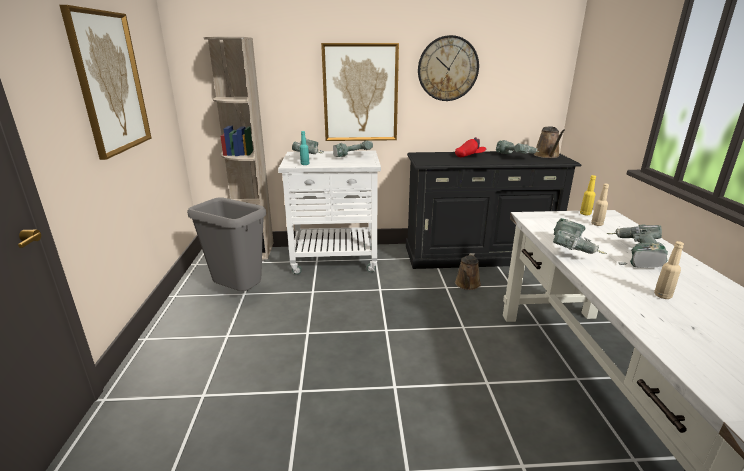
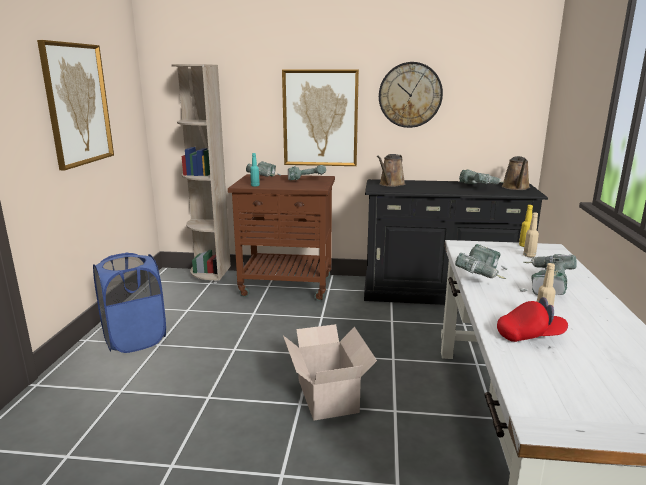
camera: 10 degrees right, 5 degrees down
grey trash can [187,198,266,291] -> none
white cart [278,151,381,274] -> brown cart [228,174,335,301]
red cap [455,137,486,157] -> red cap moved to [497,297,568,342]
brown watering can [455,253,481,290] -> brown watering can moved to [377,154,405,187]
none -> blue laundry basket [93,253,166,353]
none -> cardboard box [283,324,377,421]

